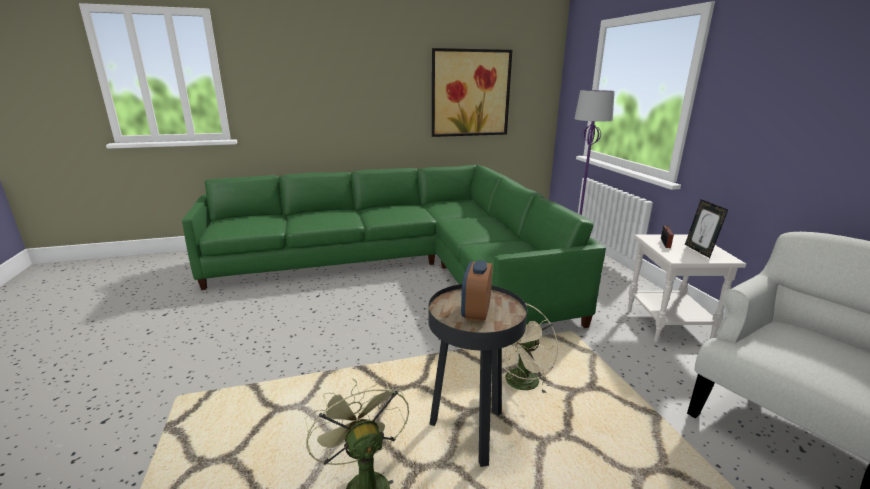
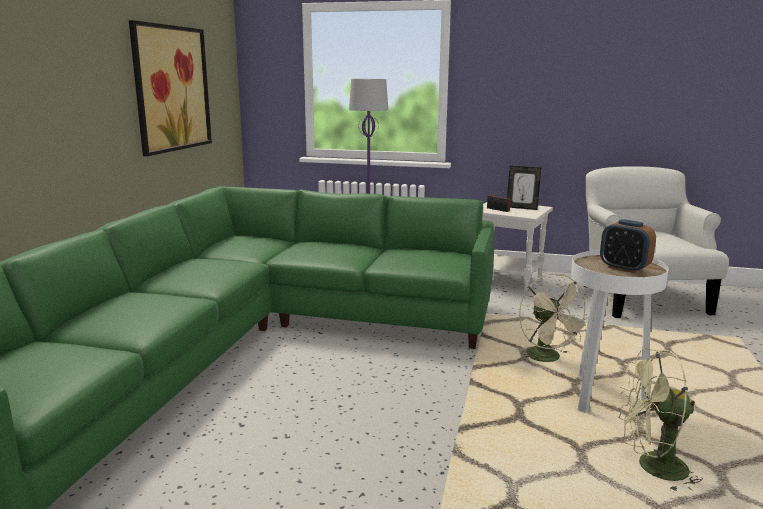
camera: 60 degrees left, 5 degrees down
black side table [428,284,527,467] -> white side table [571,250,669,413]

